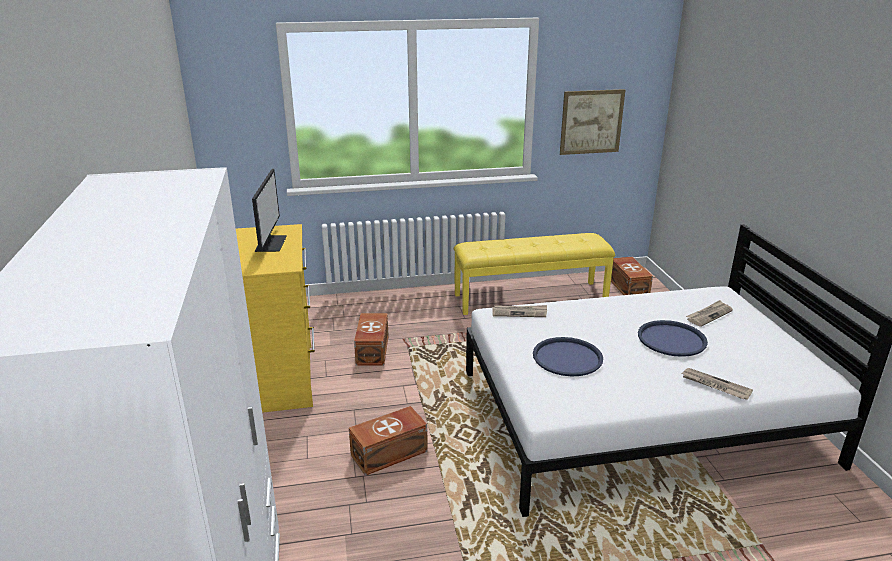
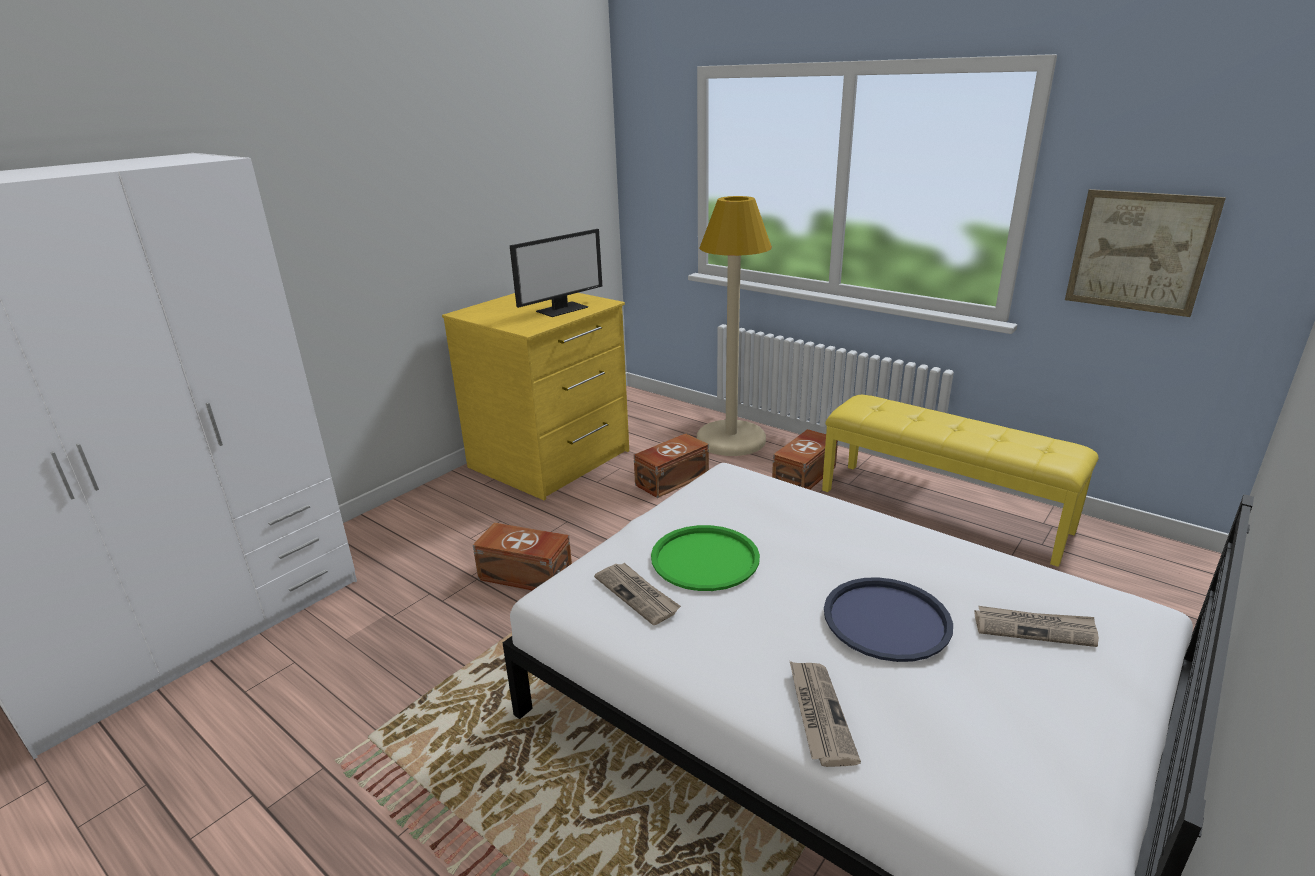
camera: 50 degrees right, 0 degrees up
newspaper [492,305,547,317] -> newspaper moved to [594,563,681,625]
blue tray [533,337,603,376] -> green tray [651,525,760,591]
brown storage box [611,257,653,295] -> brown storage box moved to [772,429,838,490]
none -> beige floor lamp [697,196,772,456]

